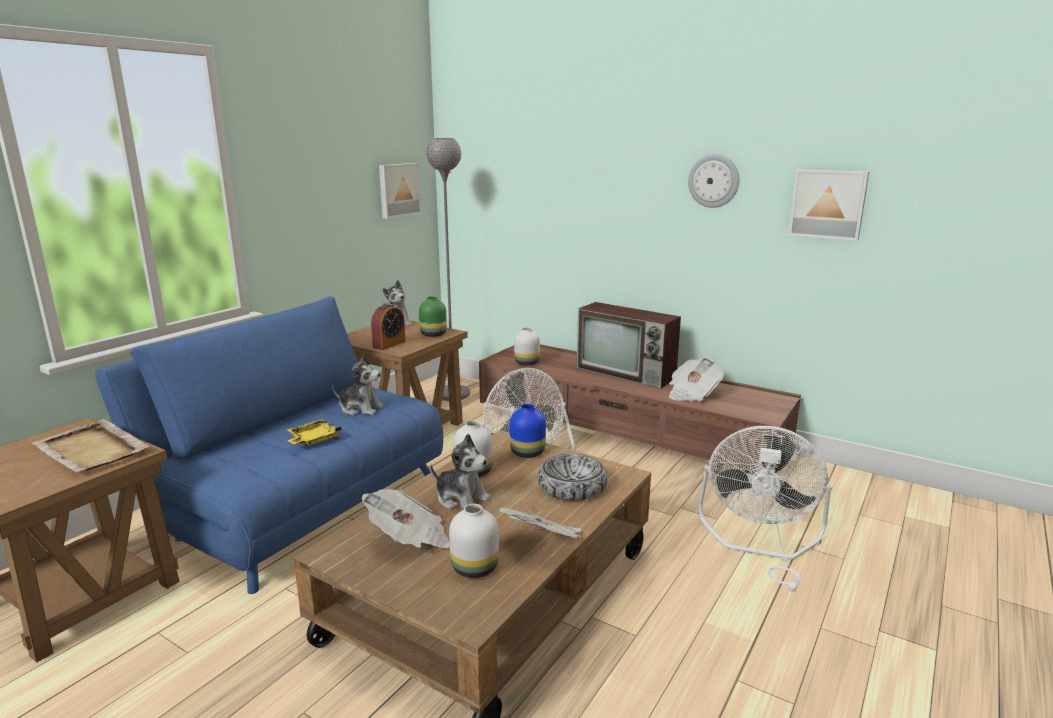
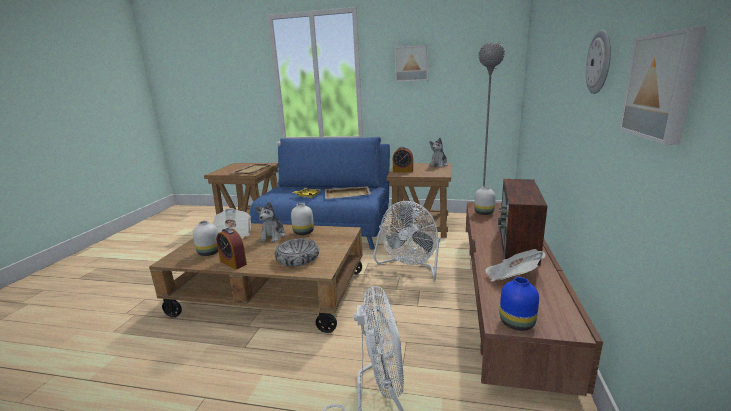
camera: 70 degrees right, 0 degrees up
plush toy [332,355,384,416] -> beige tray [325,186,371,199]
picture [379,163,422,219] -> picture moved to [395,45,429,82]
green vase [419,296,447,337] -> none
newspaper [499,507,582,539] -> alarm clock [216,228,247,269]
blue vase [510,404,546,458] -> blue vase moved to [500,277,539,331]

